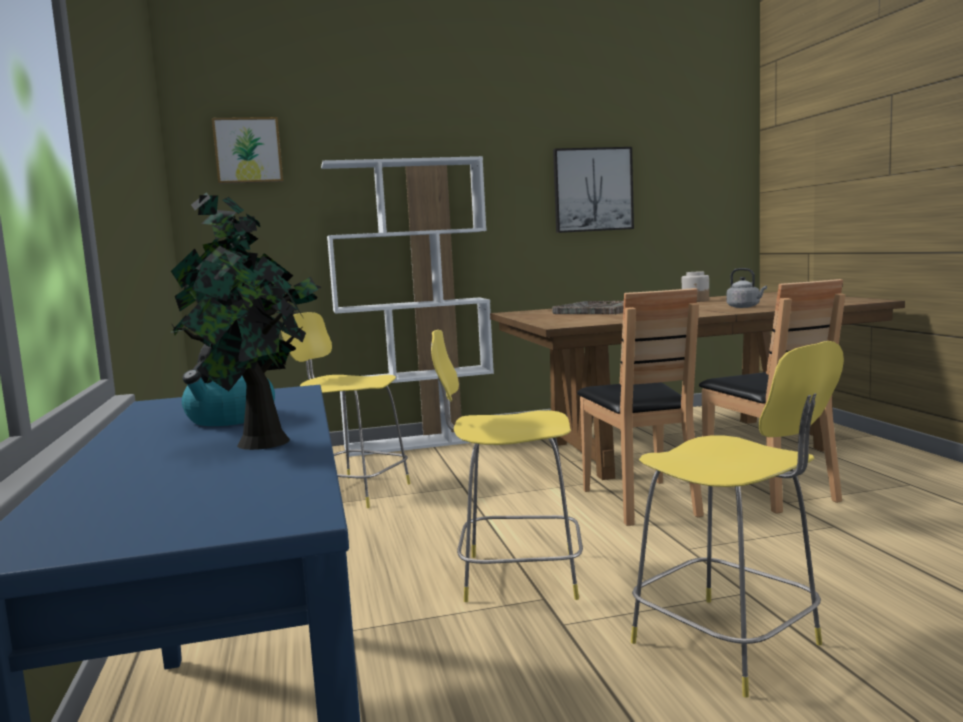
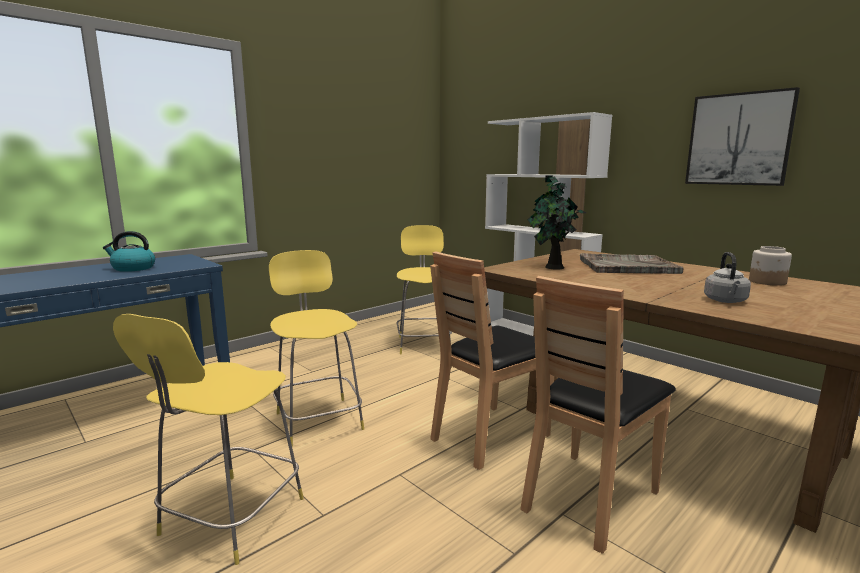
camera: 60 degrees right, 5 degrees up
potted plant [171,192,321,450] -> potted plant moved to [527,174,586,270]
picture [212,117,283,184] -> none

